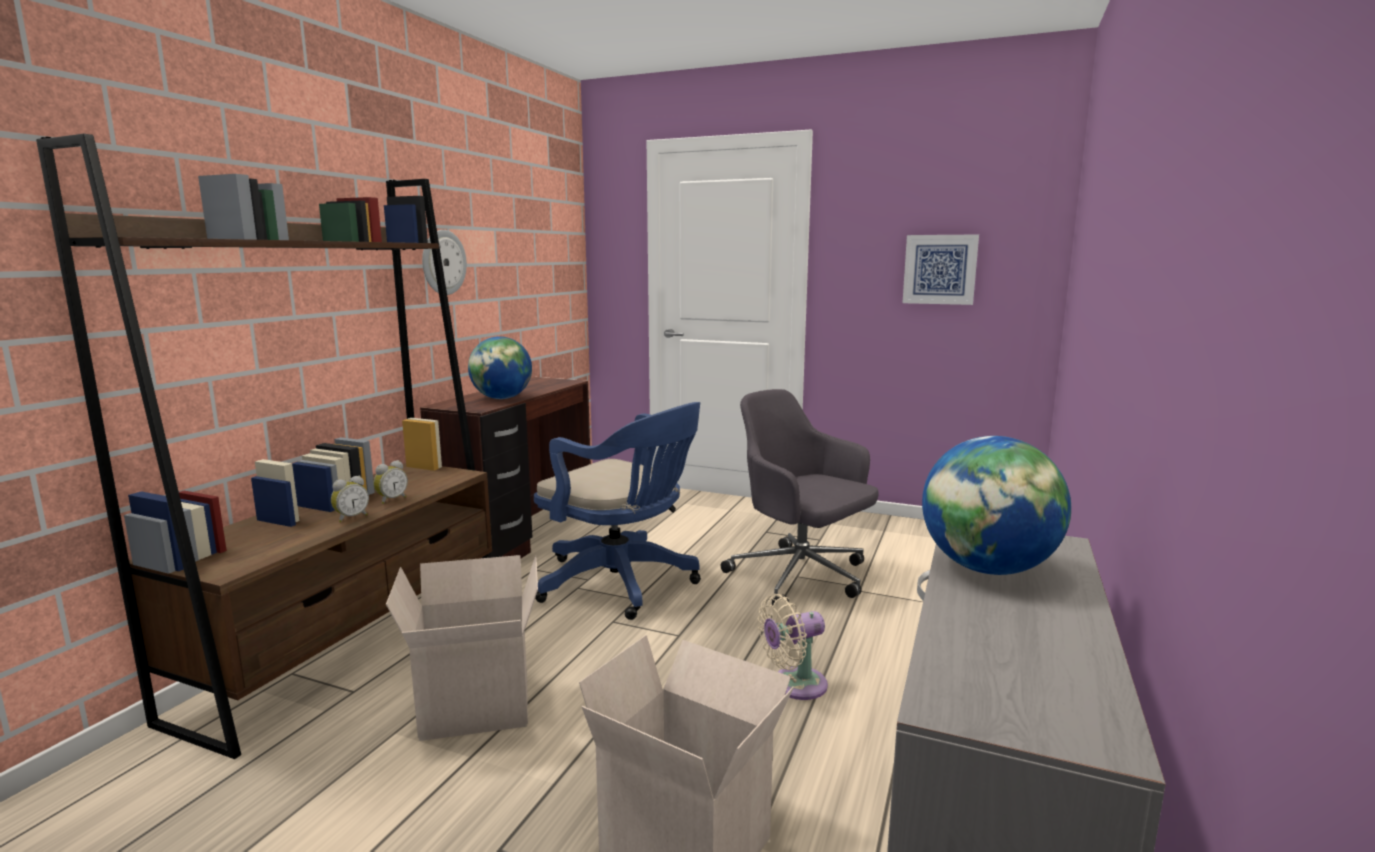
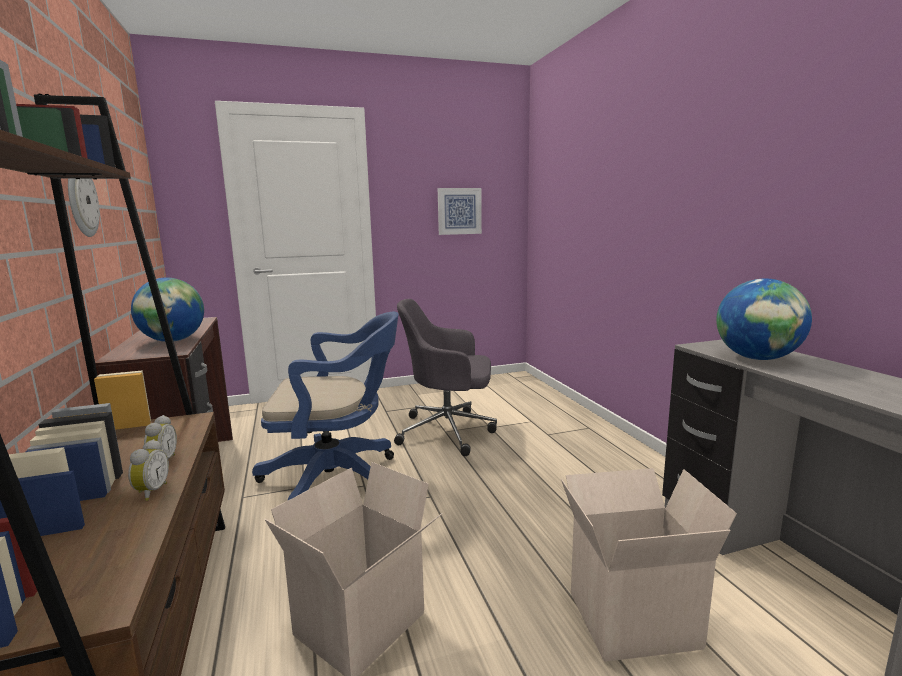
camera: 40 degrees left, 0 degrees up
beige fan [758,594,828,700] -> none

